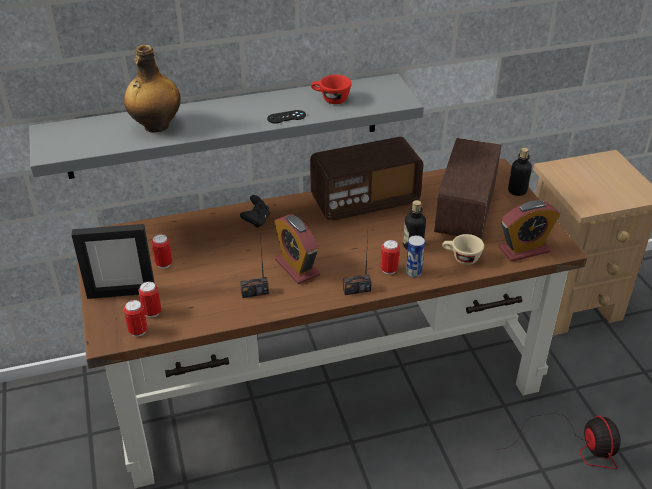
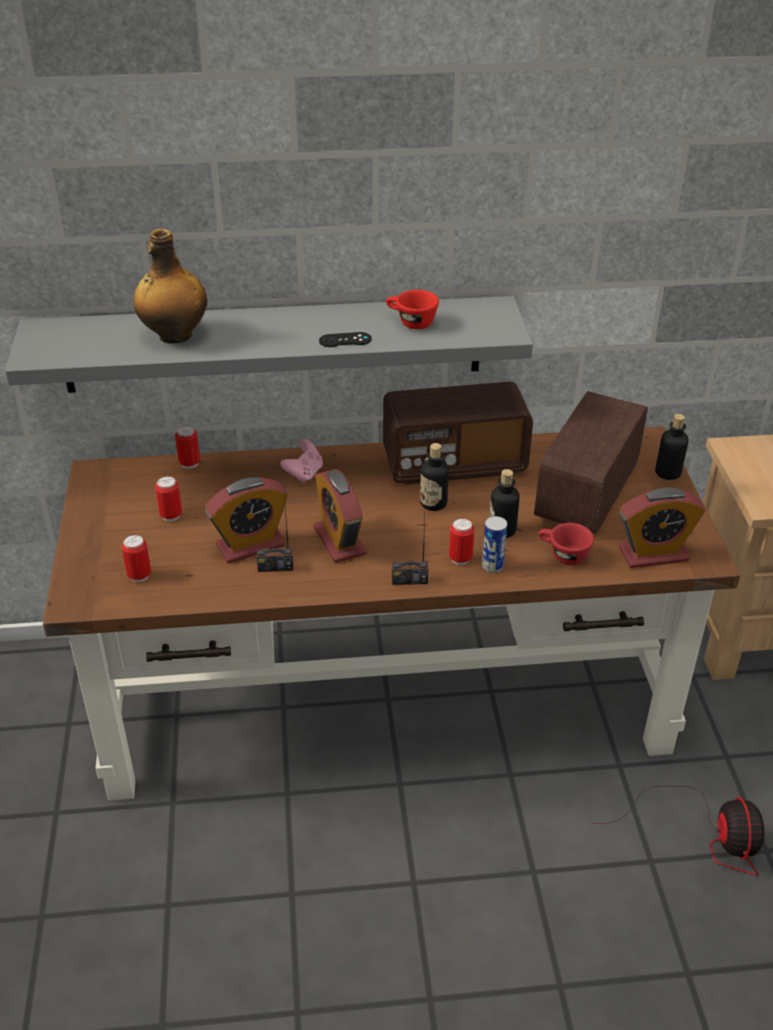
camera: 10 degrees right, 0 degrees up
picture frame [71,224,155,299] -> none
can [124,300,147,337] -> can moved to [175,425,200,469]
black game controller [240,195,270,228] -> pink game controller [280,439,323,483]
beige cup [442,234,484,265] -> red cup [538,523,594,565]
none -> alarm clock [205,477,288,563]
none -> bottle [420,443,449,511]

